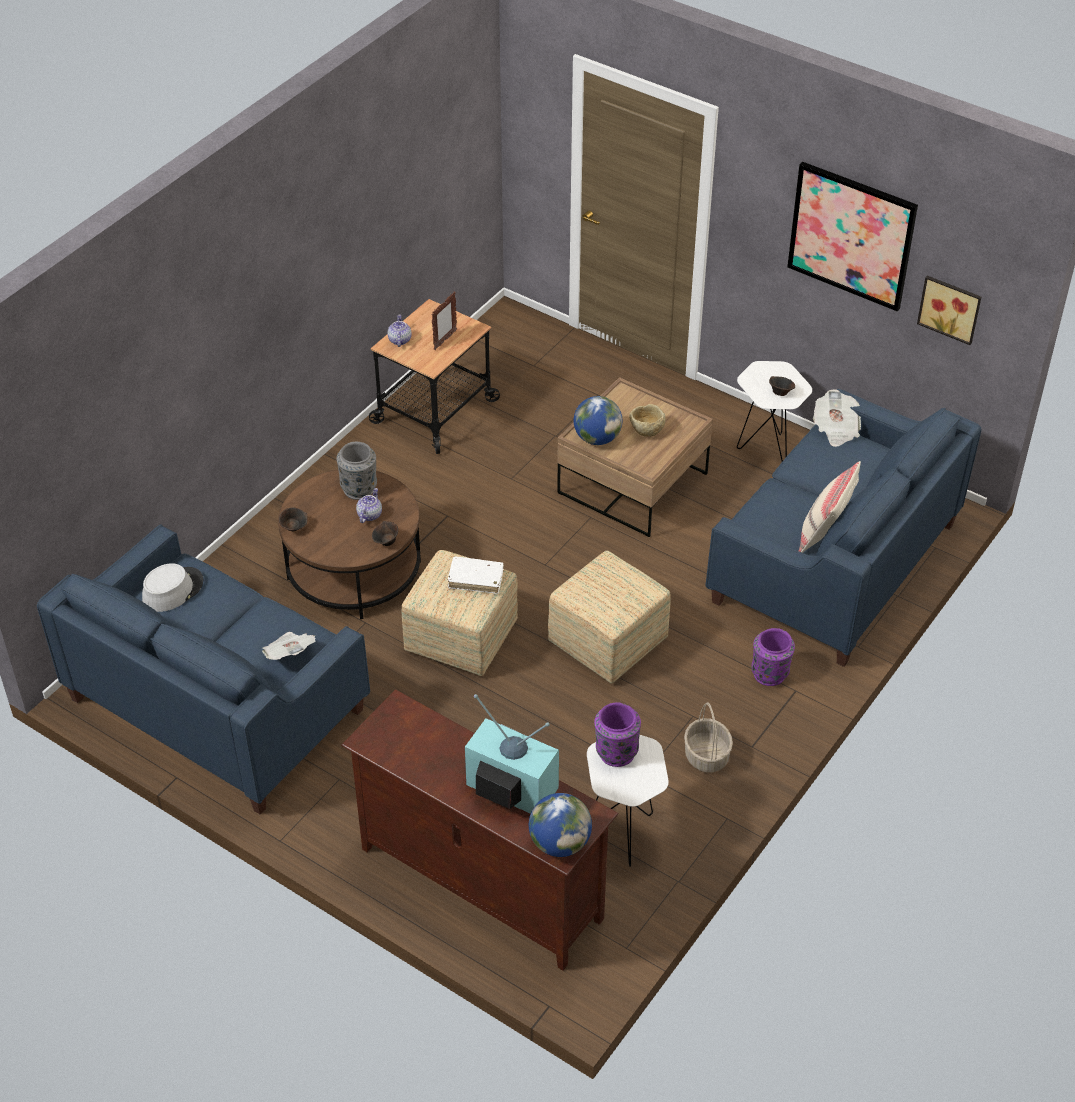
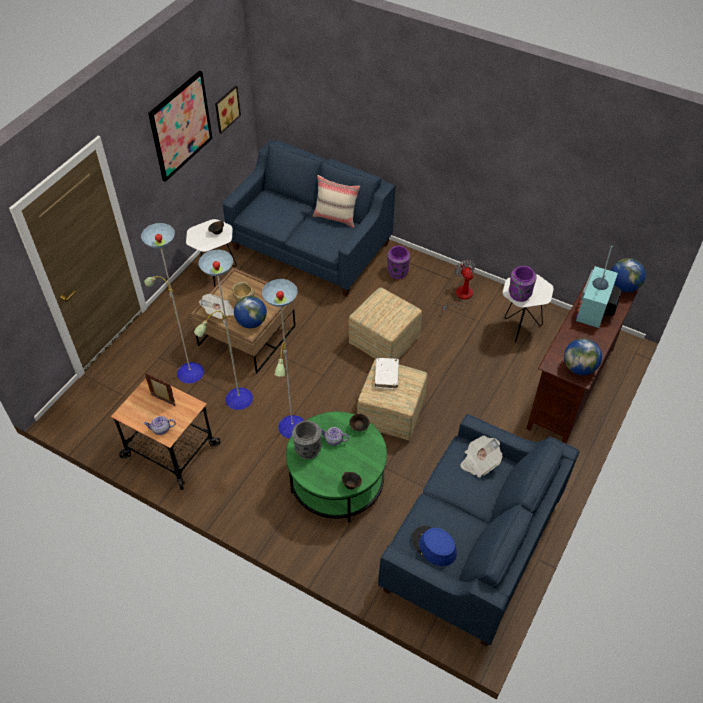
camera: 95 degrees left, 5 degrees up
grey hat [142,563,203,612] -> blue hat [411,526,457,566]
brown coffee table [278,470,421,619] -> green coffee table [286,412,387,523]
basket [684,702,733,773] -> fan [442,260,475,314]
newspaper [813,389,861,447] -> newspaper moved to [199,294,234,319]
none -> floor lamp [141,223,305,439]
none -> globe [564,338,602,375]

